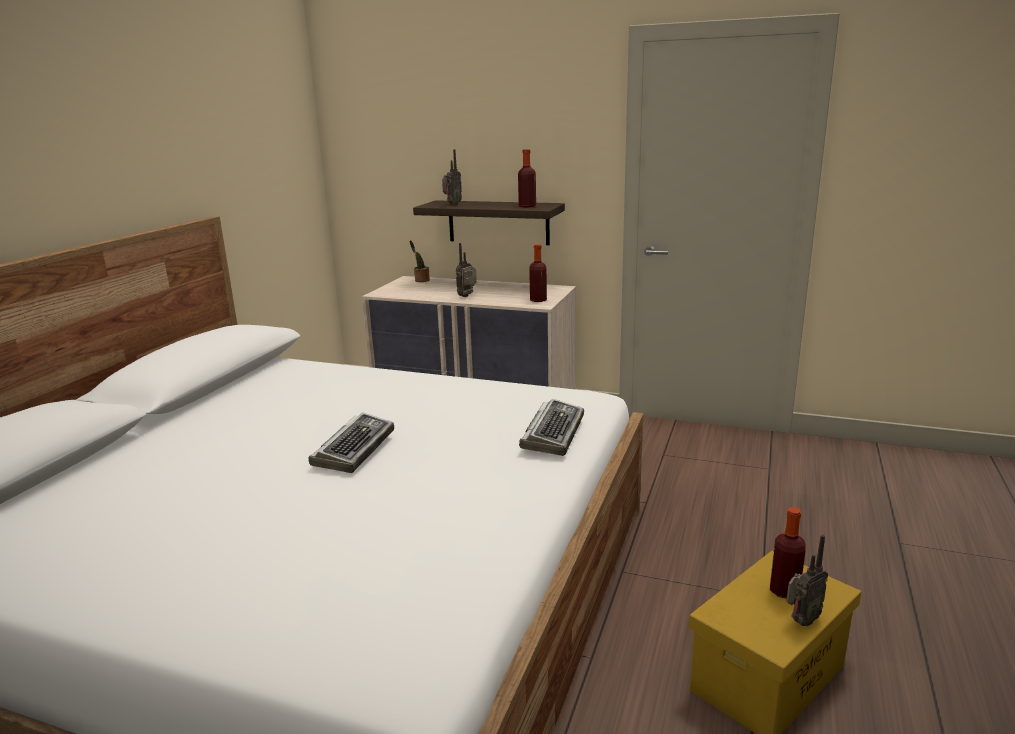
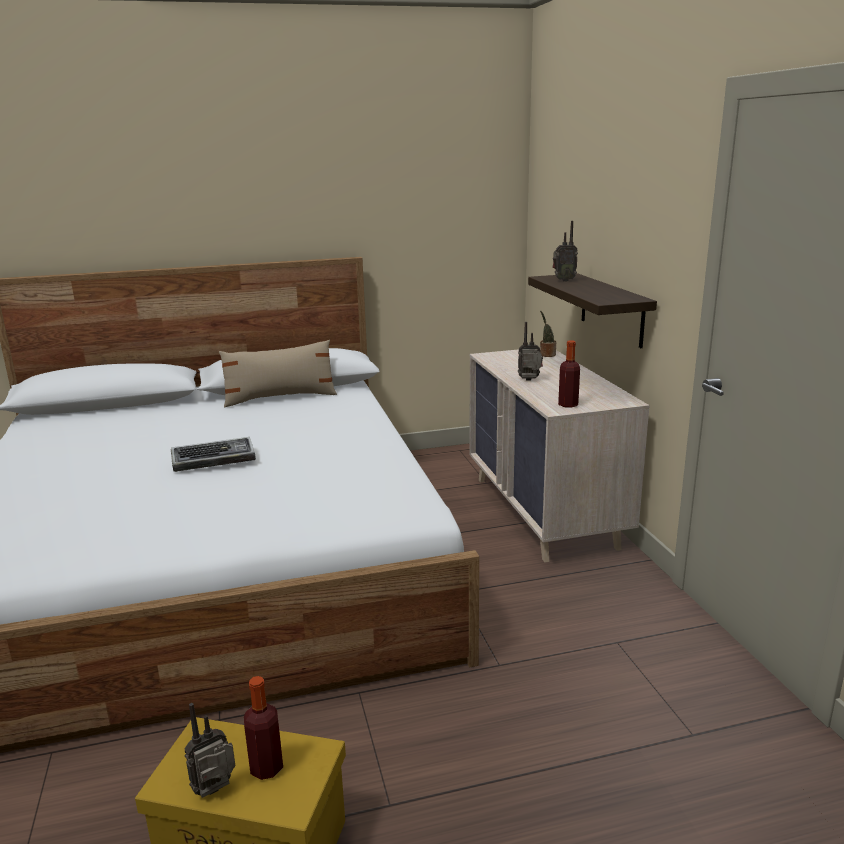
camera: 55 degrees right, 0 degrees up
bottle [518,149,536,207] -> none
keyboard [519,399,584,456] -> none
radio [786,535,828,626] -> radio turned 120 degrees clockwise [184,703,236,798]
none -> beige pillow [219,340,337,407]

